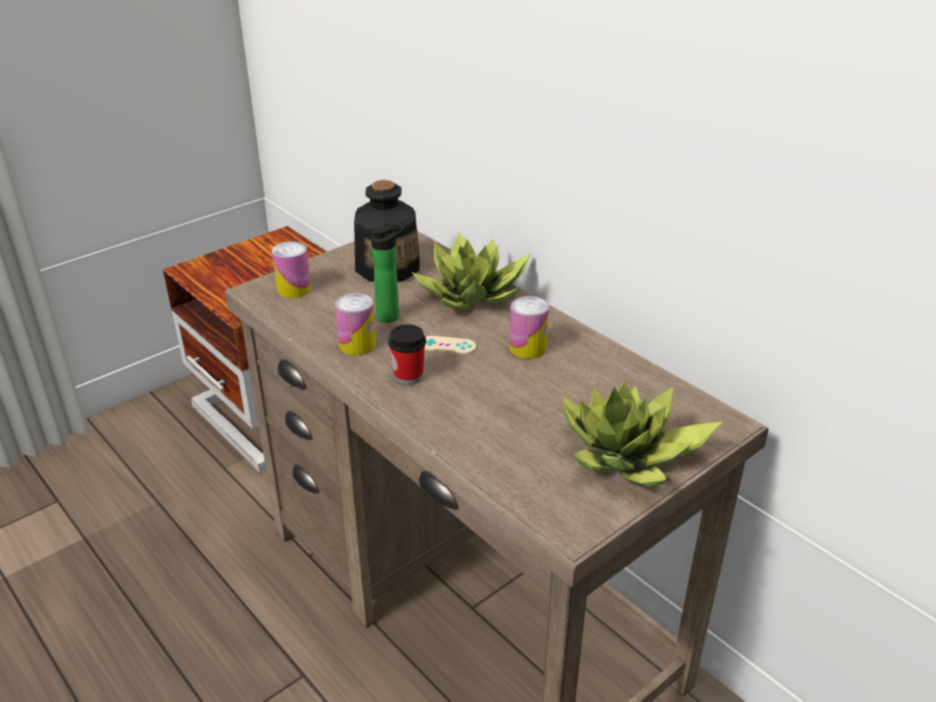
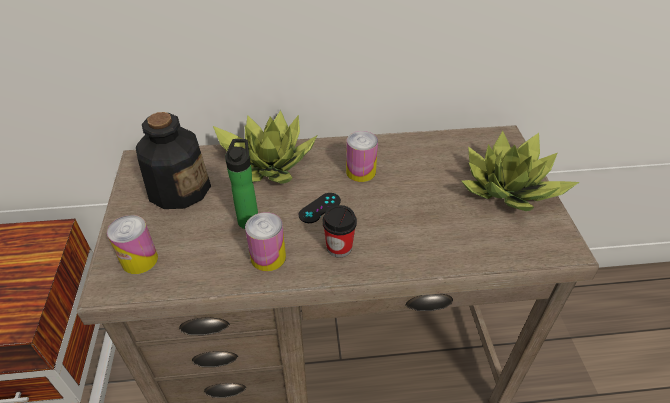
camera: 55 degrees left, 10 degrees up
beige game controller [425,336,476,354] -> black game controller [298,193,341,223]

